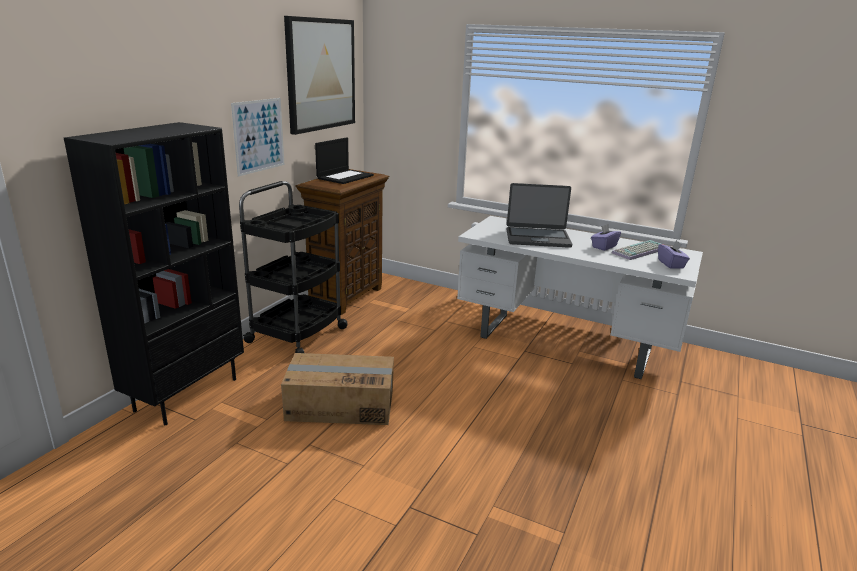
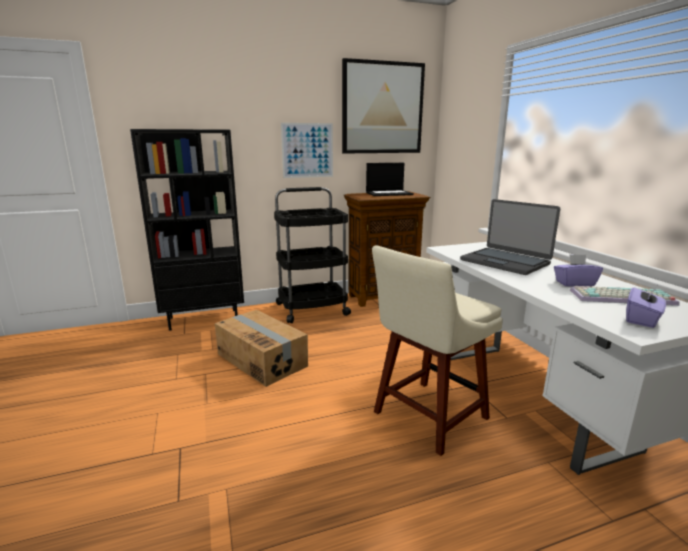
camera: 45 degrees right, 5 degrees down
none -> beige stool [372,245,503,456]

